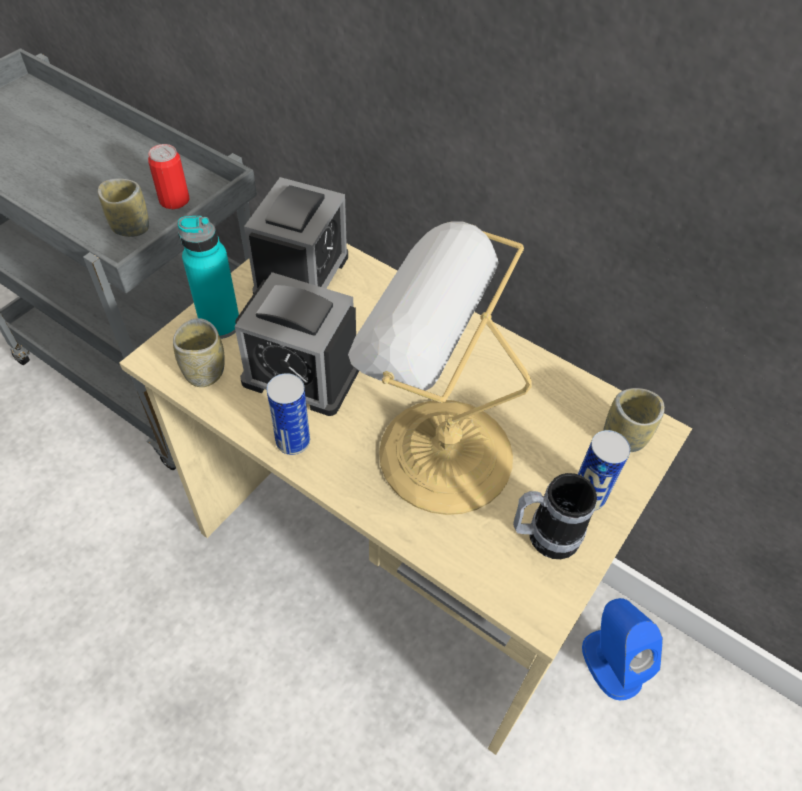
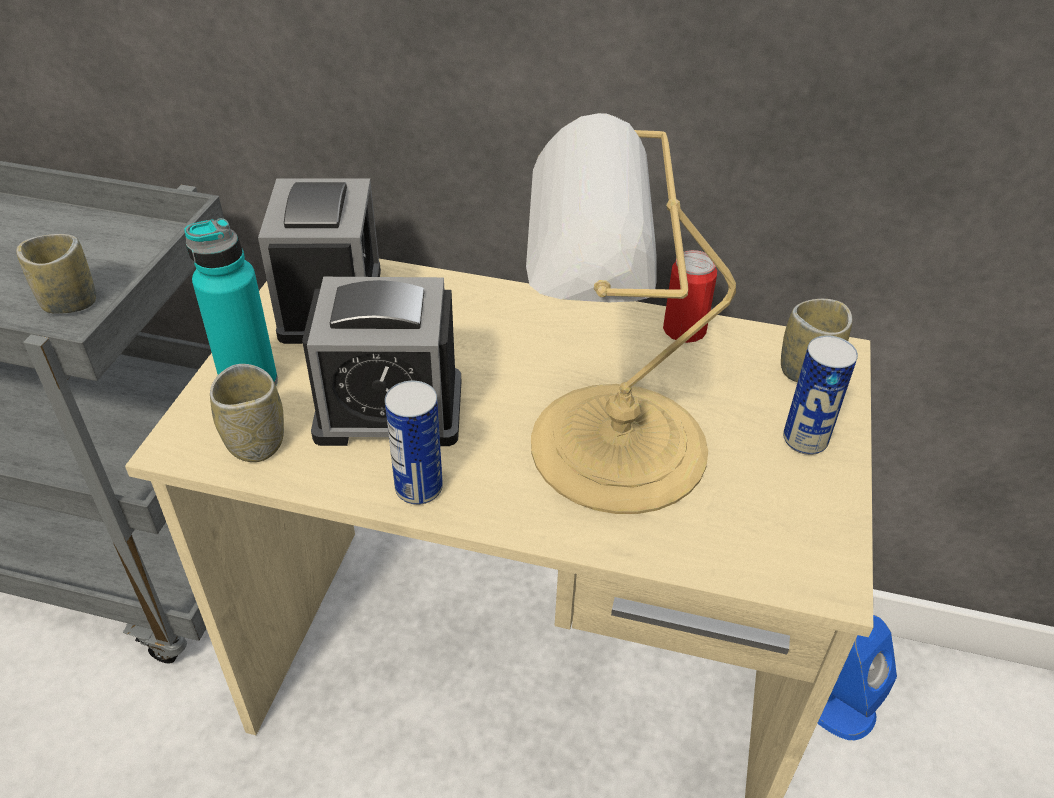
camera: 20 degrees left, 10 degrees down
can [148,144,190,209] -> can moved to [663,250,717,343]
mug [513,473,597,559] -> none

